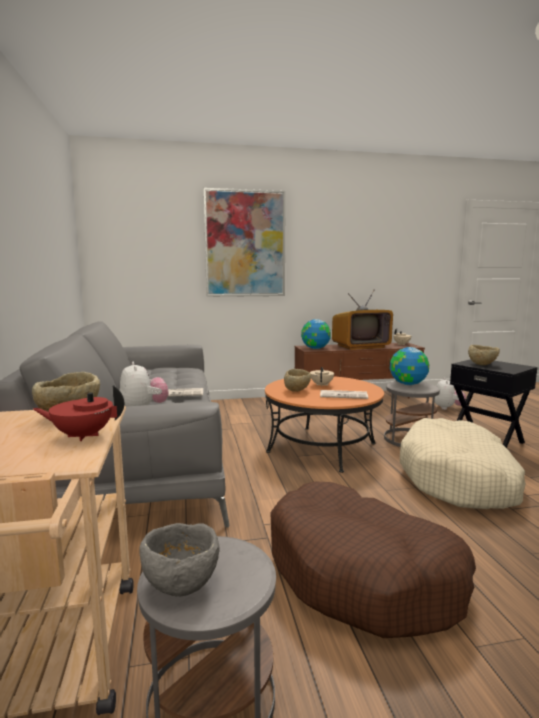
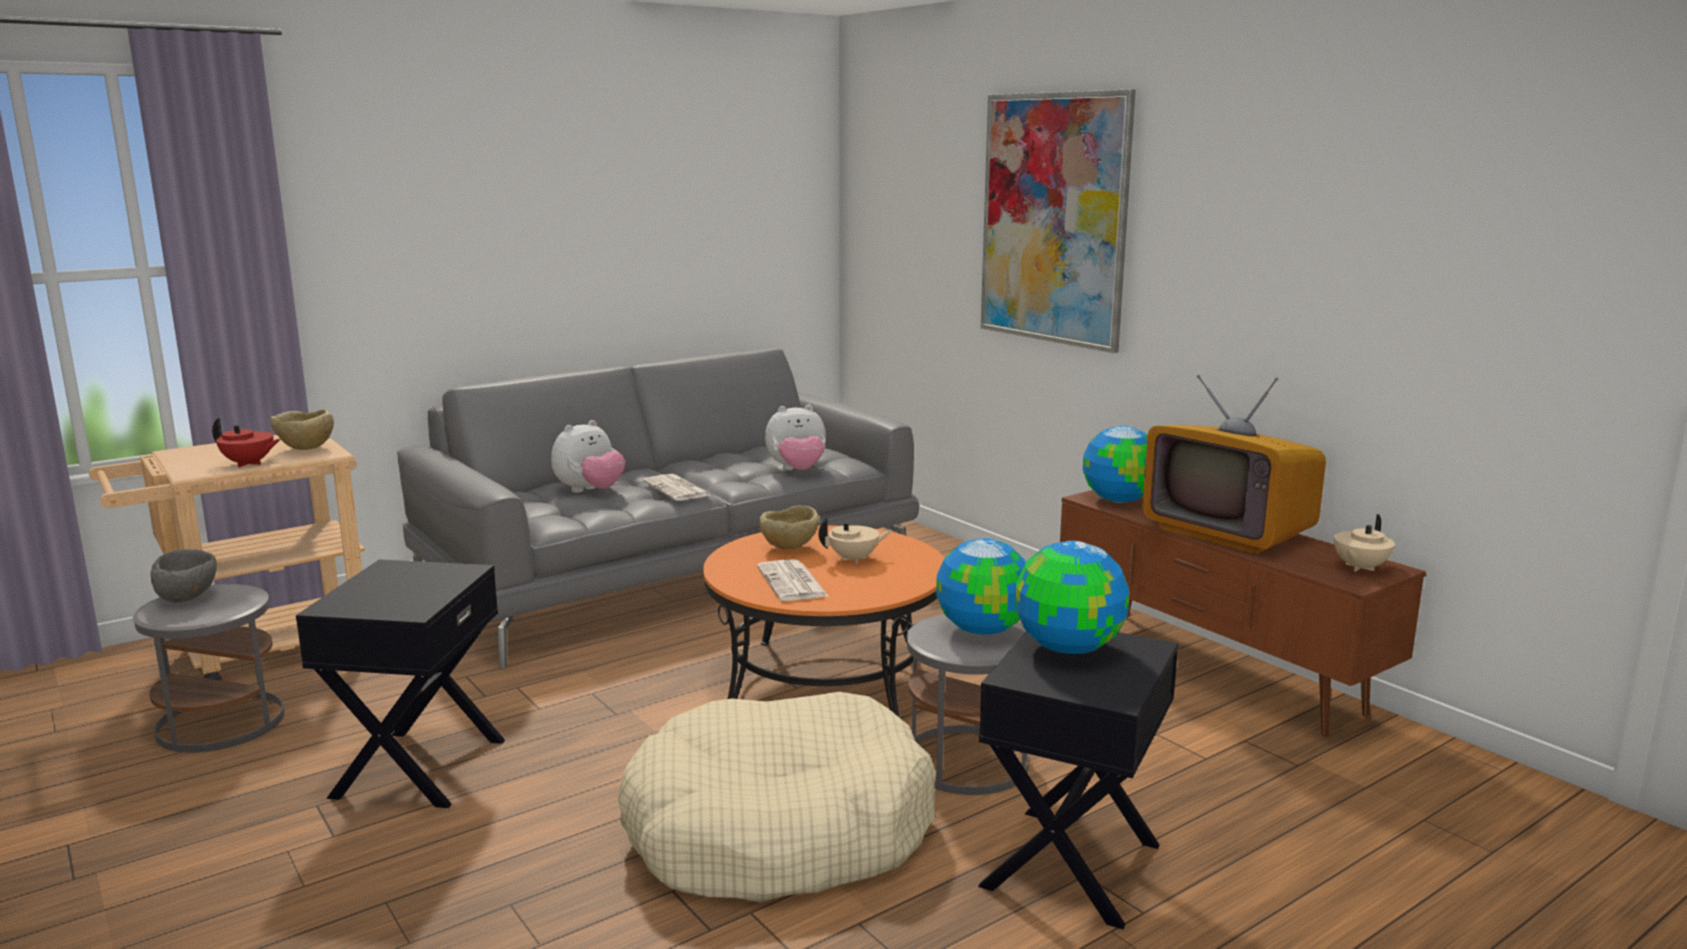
camera: 65 degrees right, 5 degrees up
red teapot [33,385,124,441] -> red teapot turned 135 degrees clockwise [212,418,281,467]
brown dog bed [270,482,476,638] -> black side table [296,559,505,808]
plush toy [434,378,466,410] -> plush toy moved to [765,405,826,470]
beige bowl [468,345,500,365] -> globe [1015,541,1130,654]

